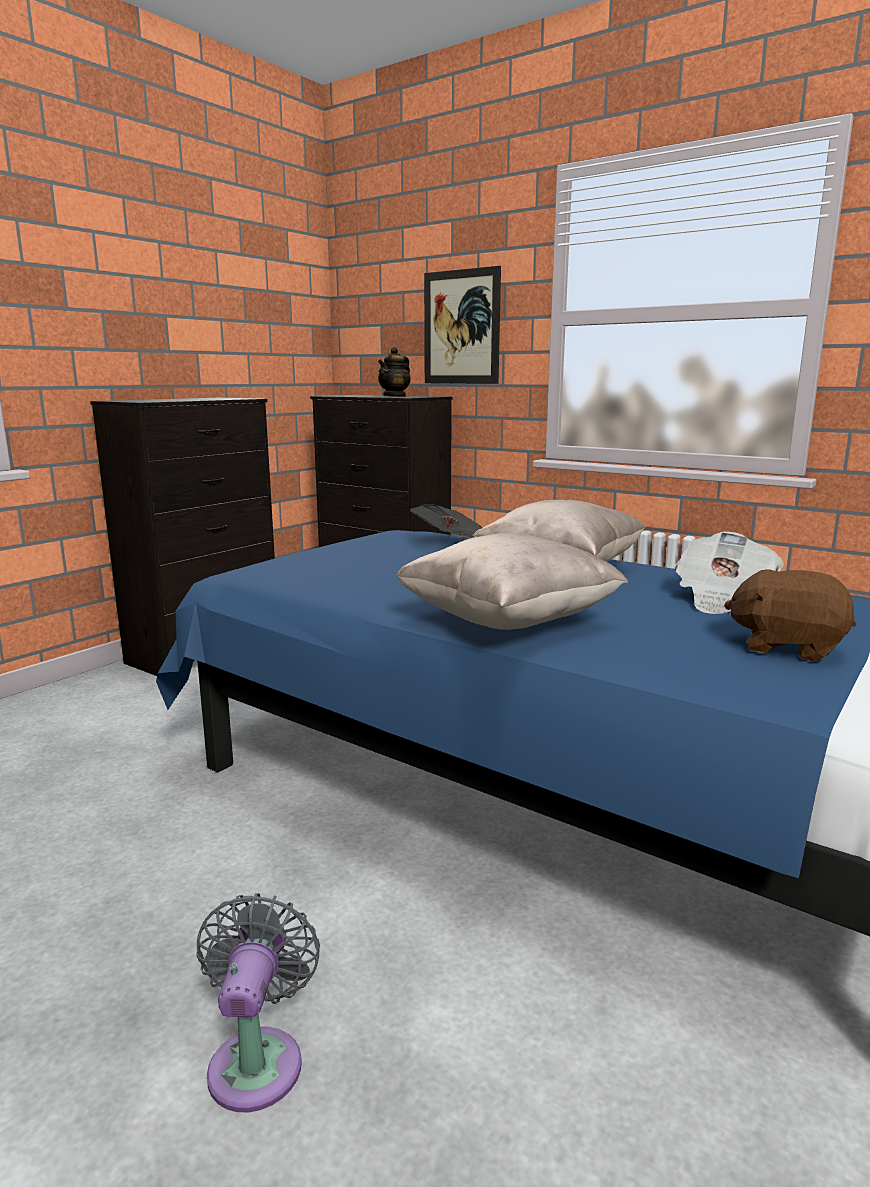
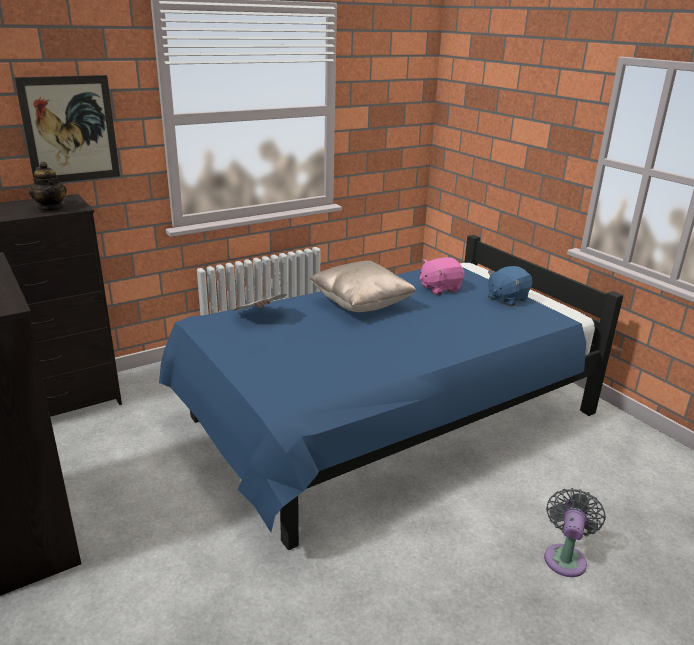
camera: 70 degrees left, 10 degrees up
grey fan [196,893,320,1112] -> grey fan turned 90 degrees clockwise [544,488,606,577]
beige pillow [396,533,628,630] -> none
newspaper [675,531,784,614] -> pink plush toy [419,257,465,295]
brown plush toy [724,569,856,662] -> blue plush toy [488,266,532,306]

